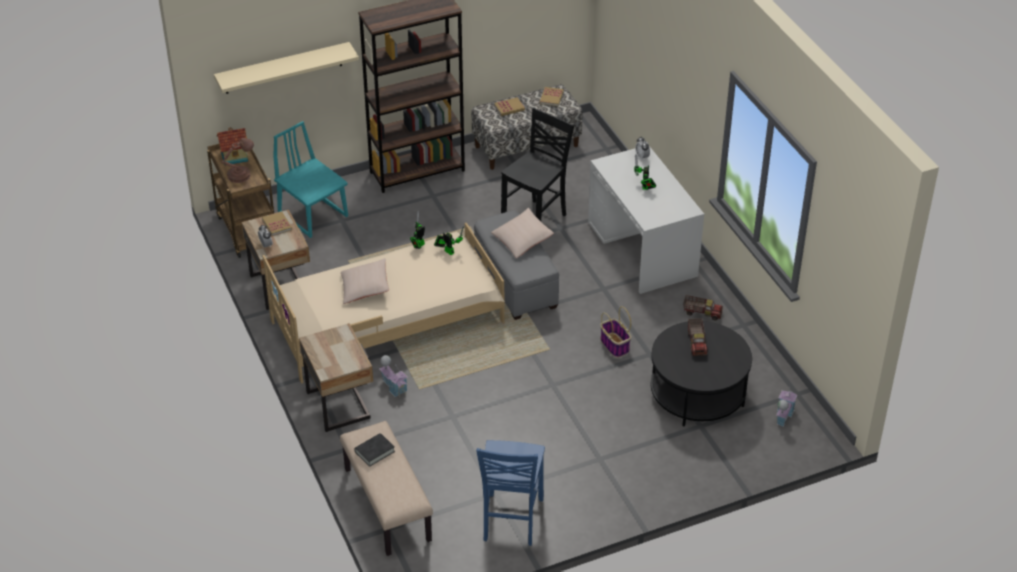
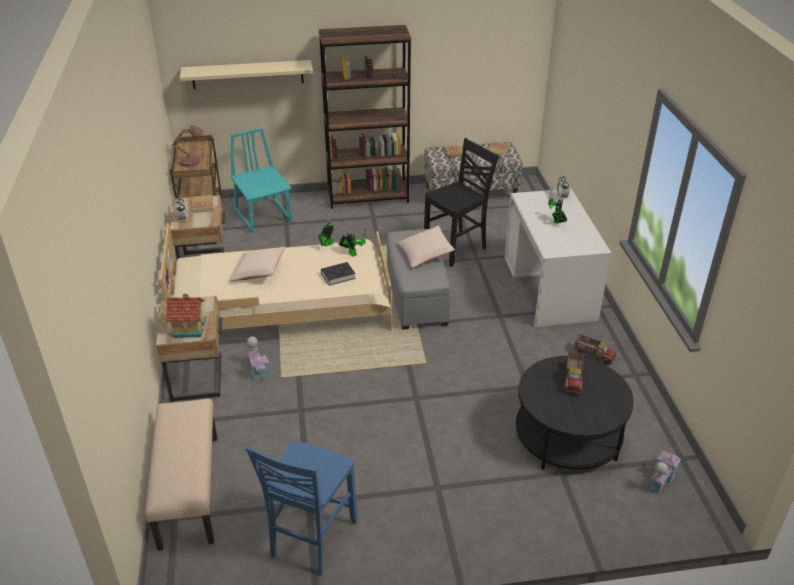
camera: 15 degrees right, 5 degrees down
toy house [216,127,249,165] -> toy house moved to [166,293,206,338]
black book [354,433,395,467] -> black book moved to [321,262,356,286]
basket [600,307,631,358] -> none

